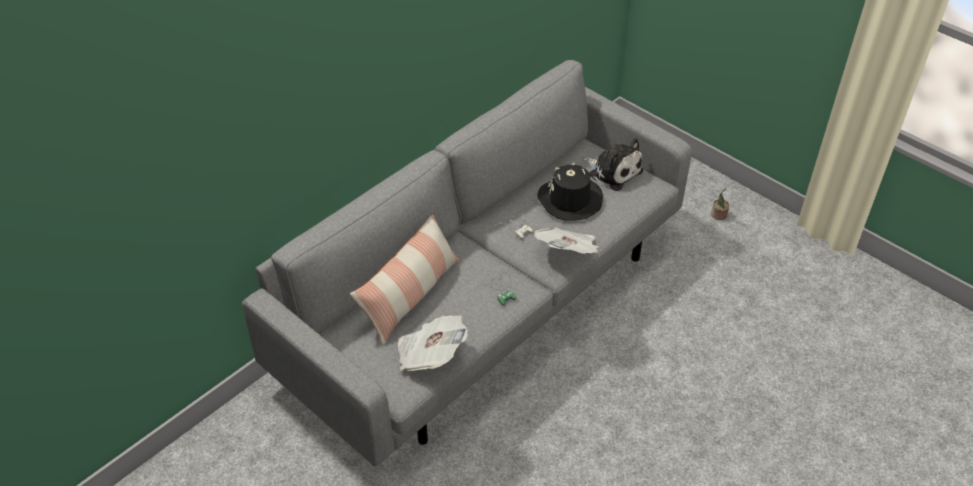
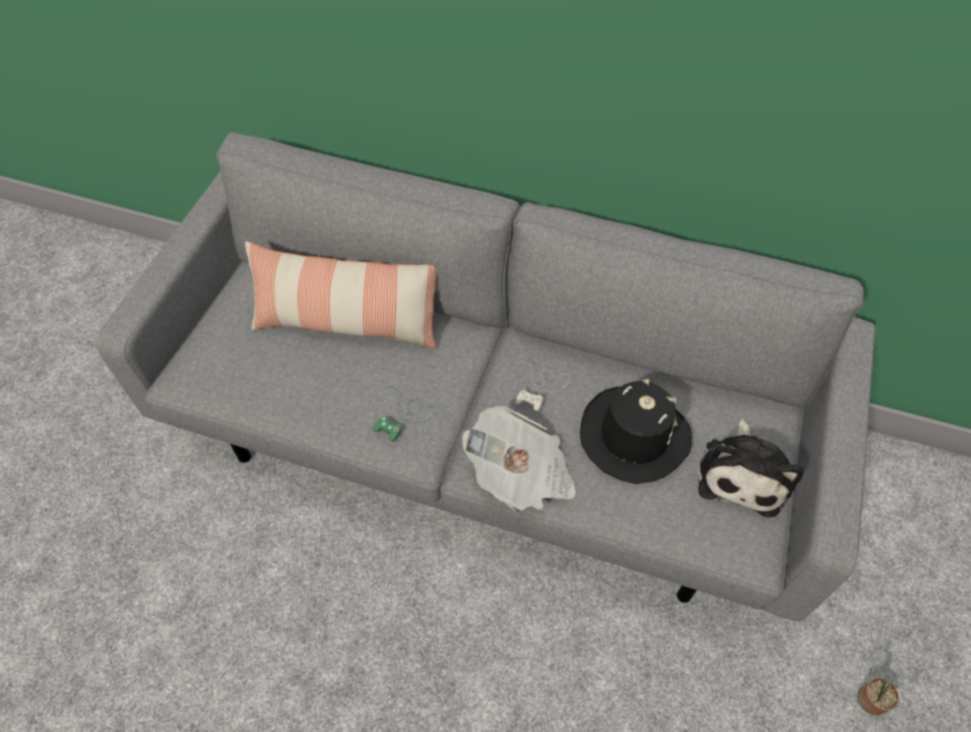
camera: 65 degrees right, 10 degrees up
newspaper [398,315,468,371] -> none

